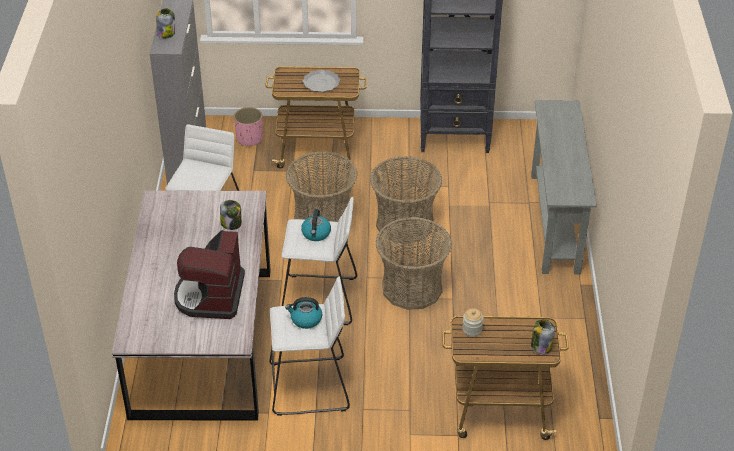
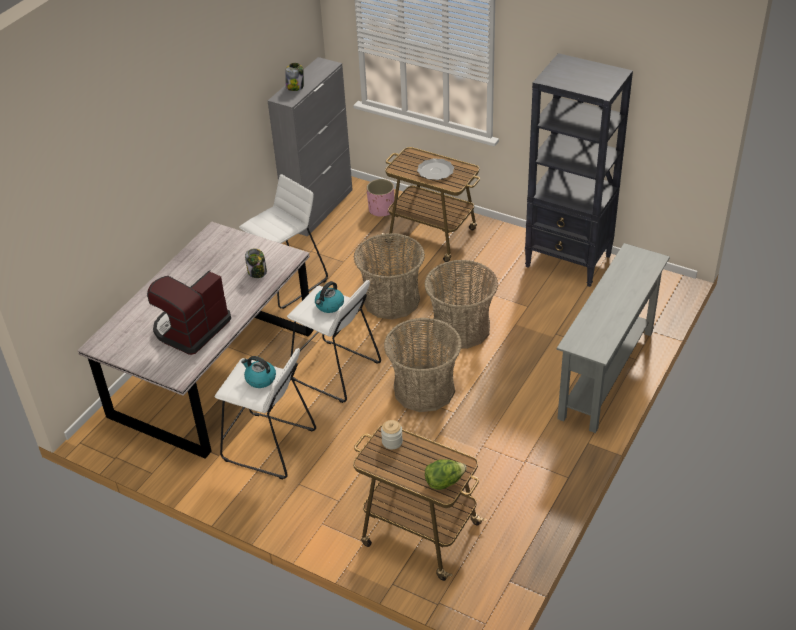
camera: 30 degrees right, 0 degrees up
jar [531,319,555,354] -> lettuce [425,459,467,490]

